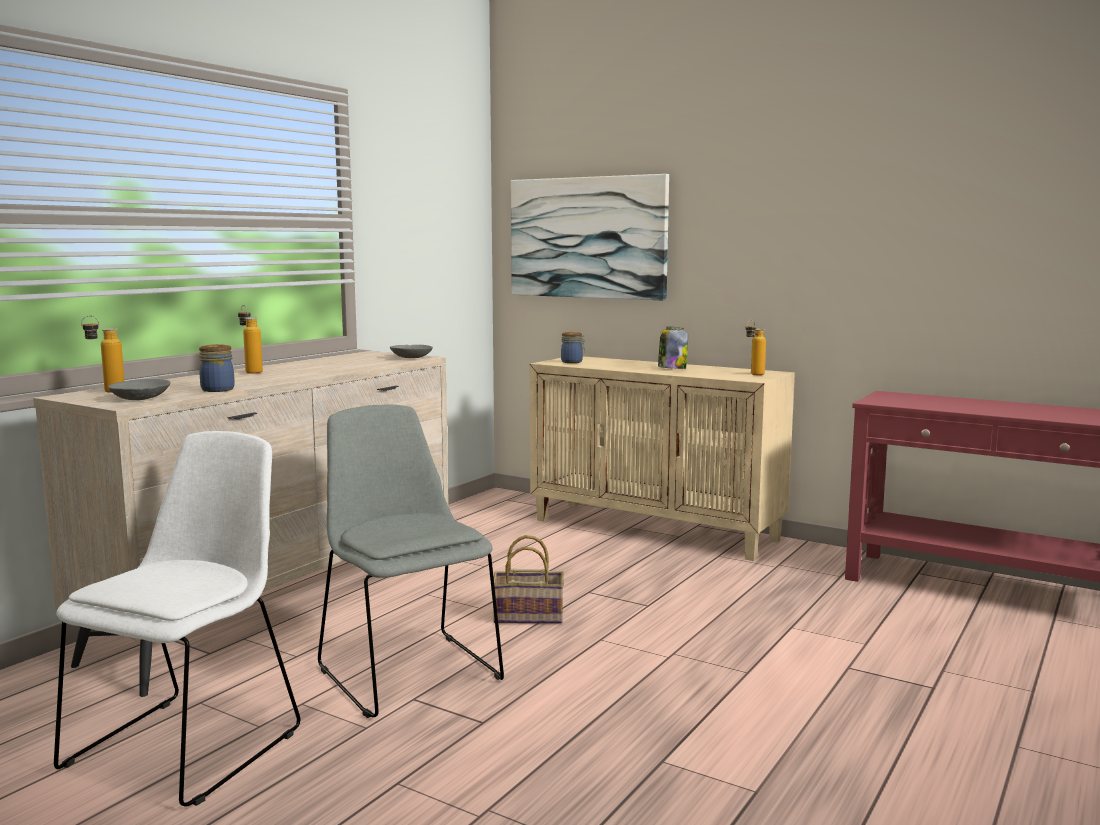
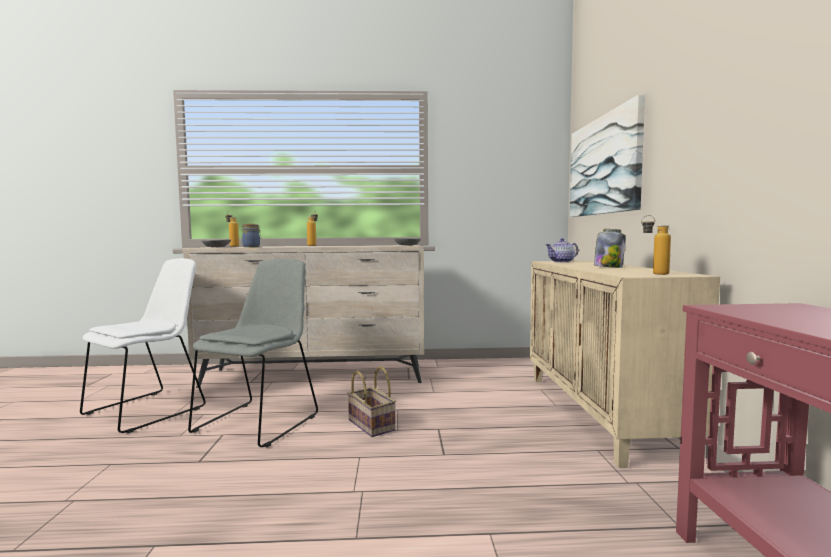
camera: 55 degrees right, 5 degrees down
white chair [54,431,300,806] -> white chair turned 45 degrees counterclockwise [80,258,206,433]
jar [561,332,585,363] -> teapot [545,238,578,263]

